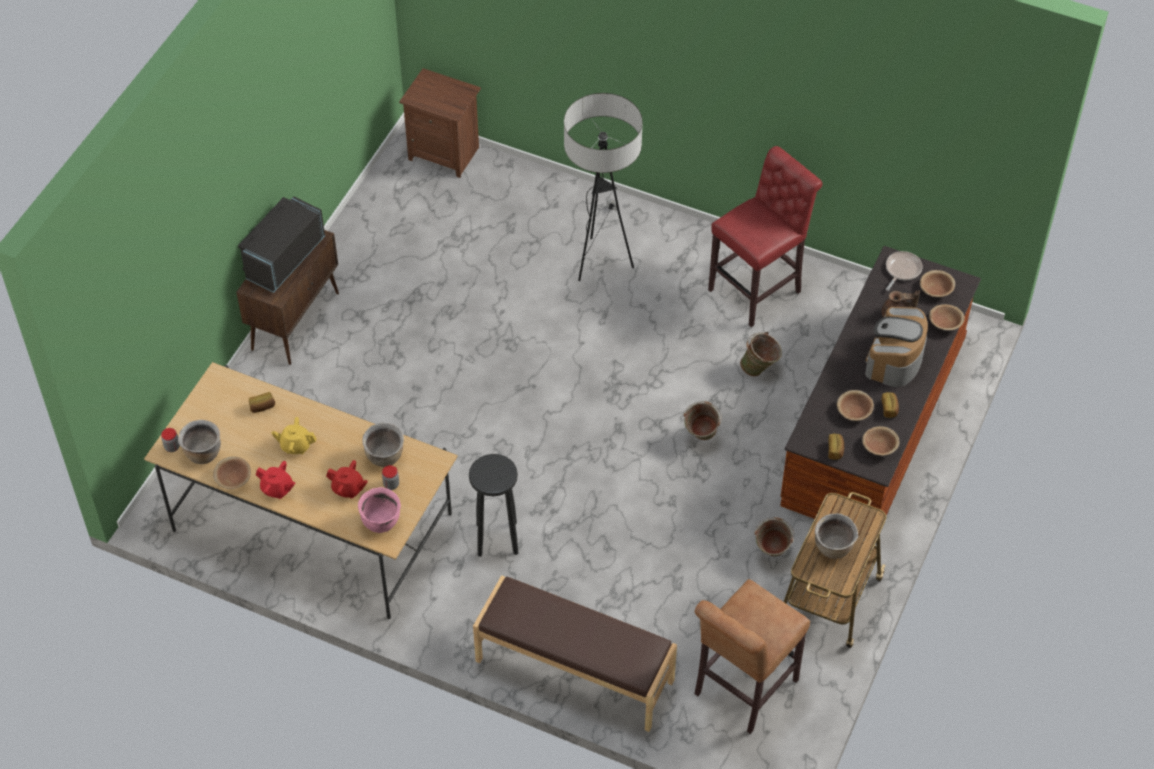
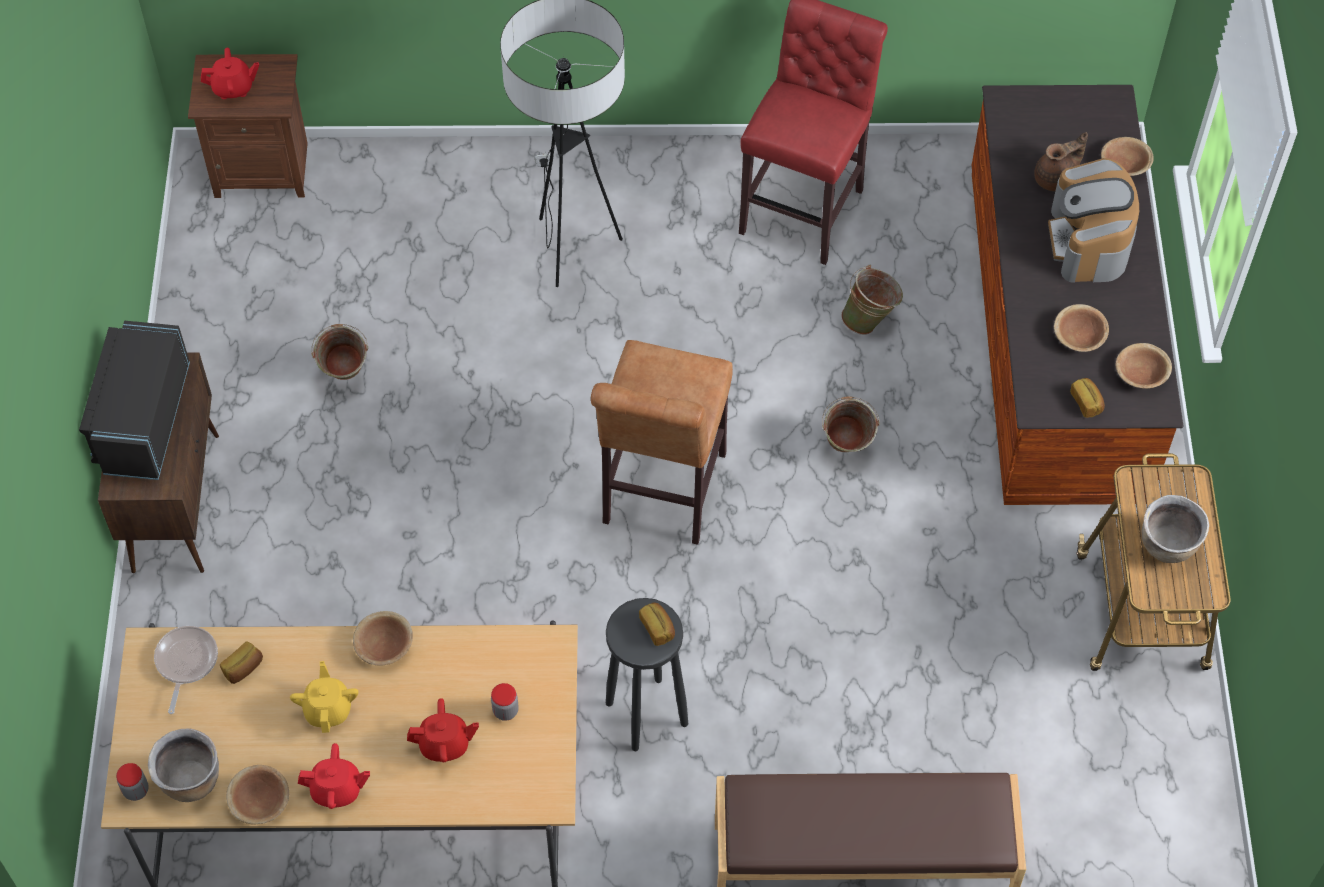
camera: 25 degrees left, 5 degrees up
yellow teapot [271,417,317,454] -> yellow teapot turned 105 degrees clockwise [290,661,358,733]
pink cooking pot [358,487,401,533] -> none
brown cooking pot [362,423,404,467] -> none
brown stool [695,579,810,734] -> brown stool moved to [591,340,733,545]
green bucket [755,517,794,557] -> green bucket moved to [311,324,368,380]
bread [882,392,899,418] -> bread moved to [639,602,675,646]
frying pan [886,251,923,291] -> frying pan moved to [154,626,218,714]
brown bowl [920,270,955,297] -> brown bowl moved to [353,611,413,666]
none -> red teapot [201,48,259,99]

